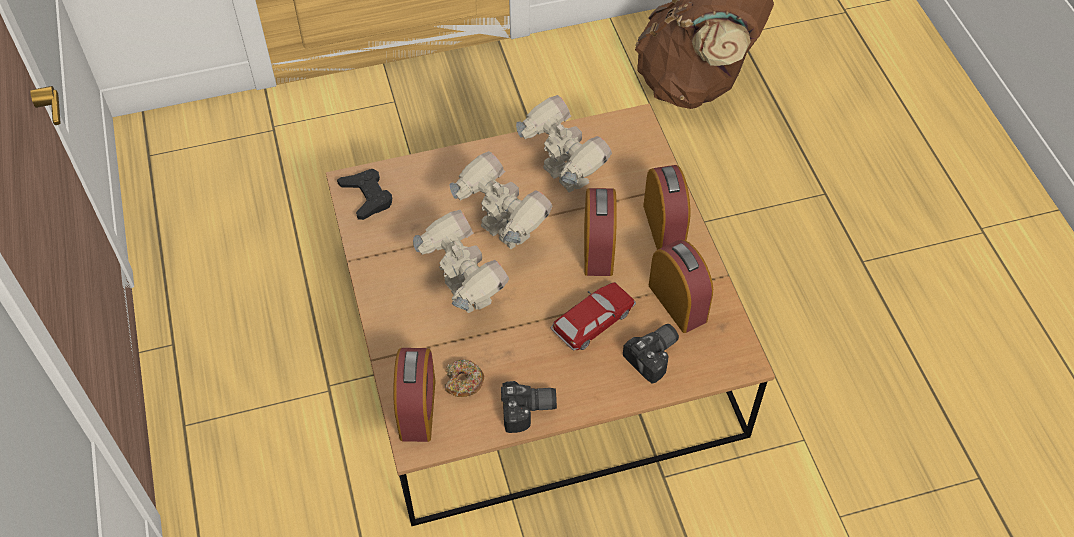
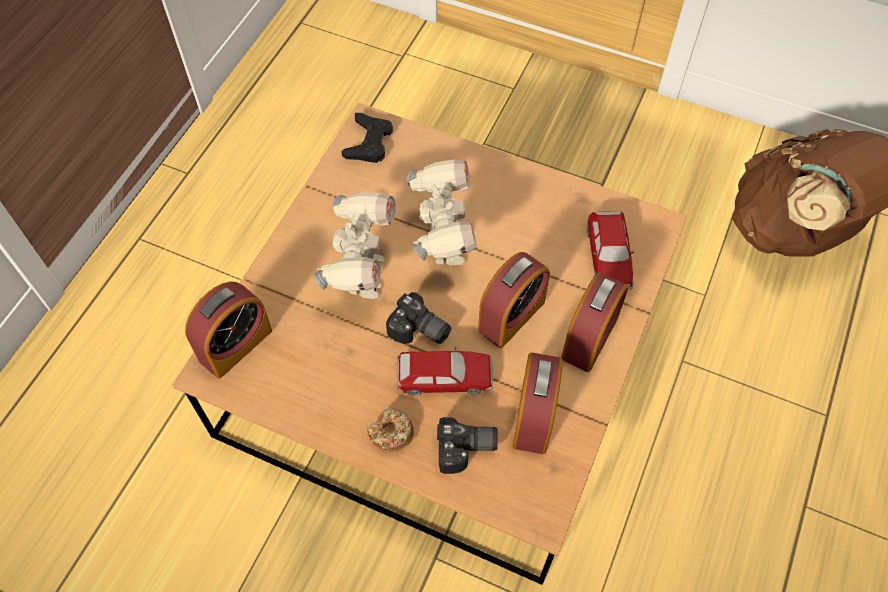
camera: 40 degrees right, 5 degrees up
donut [445,359,484,397] -> donut moved to [367,407,414,452]
camera [501,381,557,433] -> camera moved to [386,292,451,344]
toy robot [516,95,612,193] -> none
none -> toy car [587,211,634,289]

